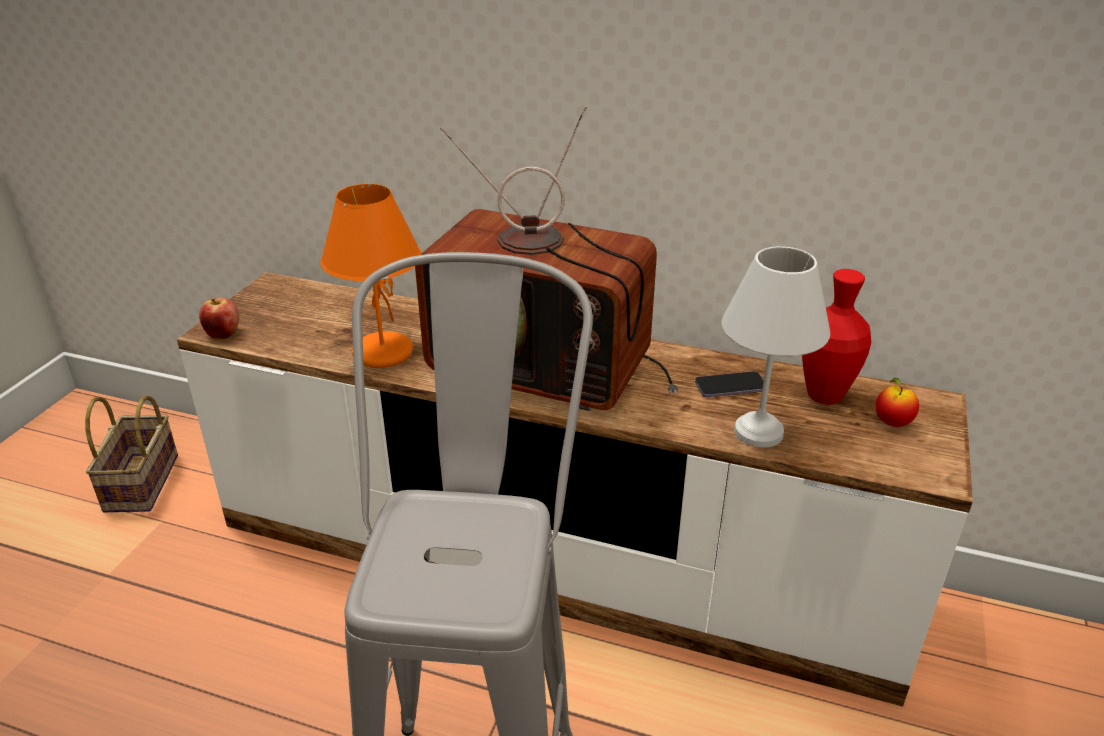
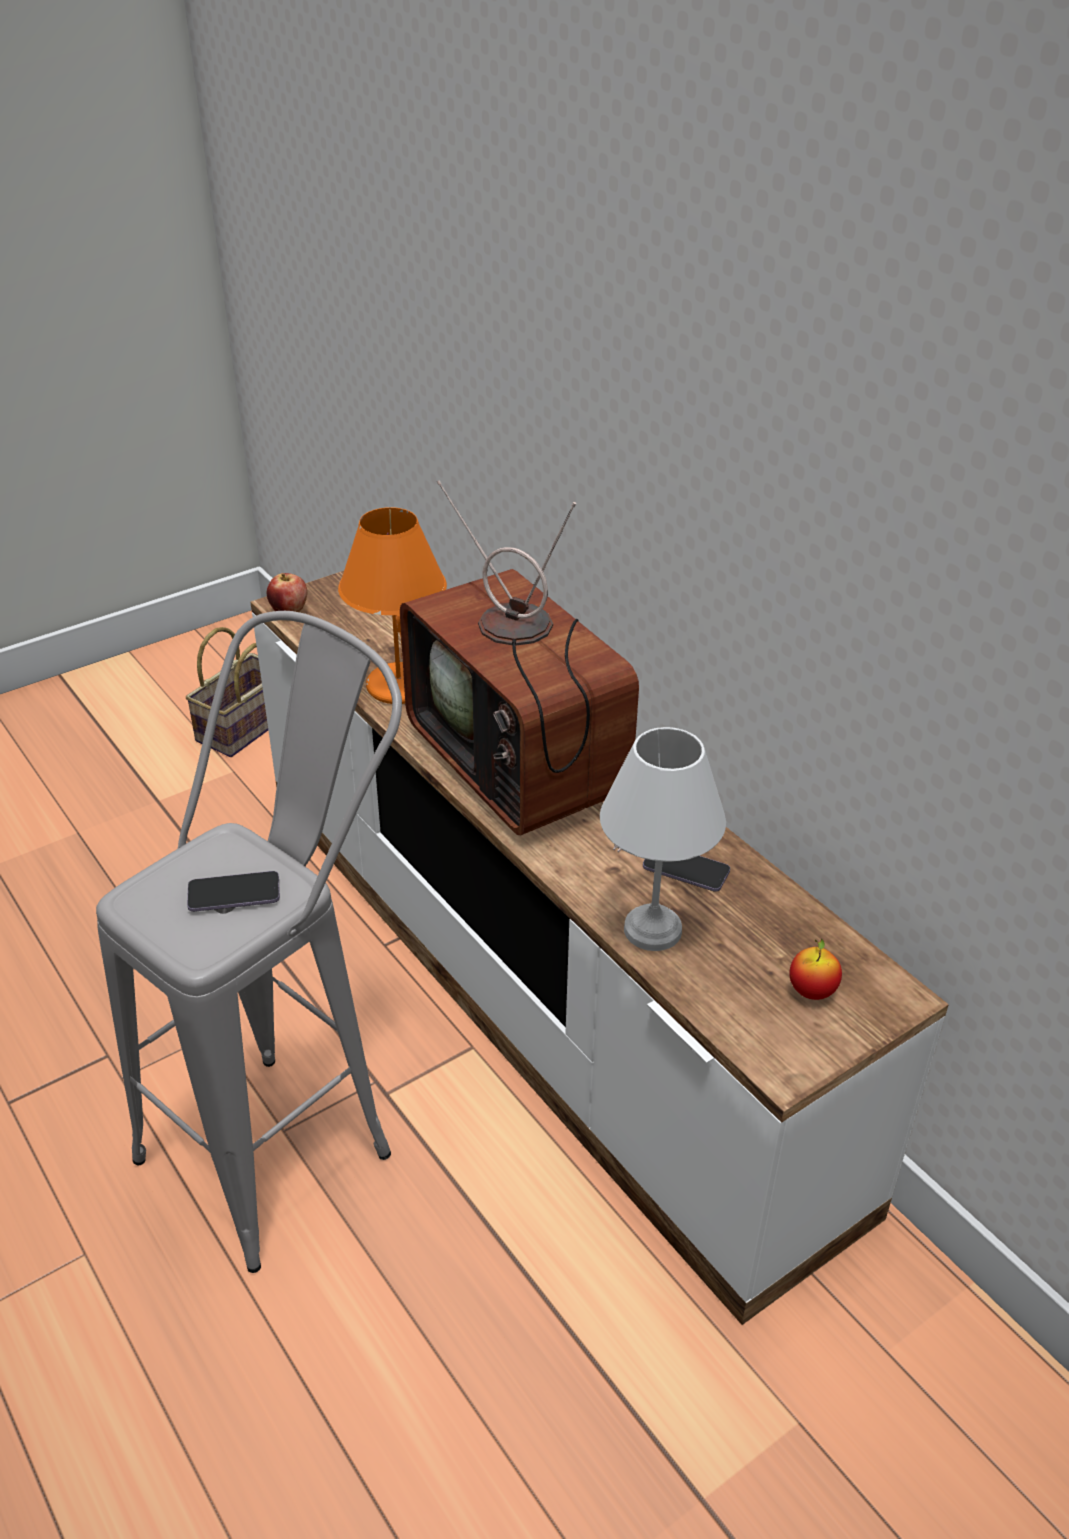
camera: 35 degrees right, 5 degrees up
red vase [802,269,871,405] -> none
none -> phone [187,871,280,912]

